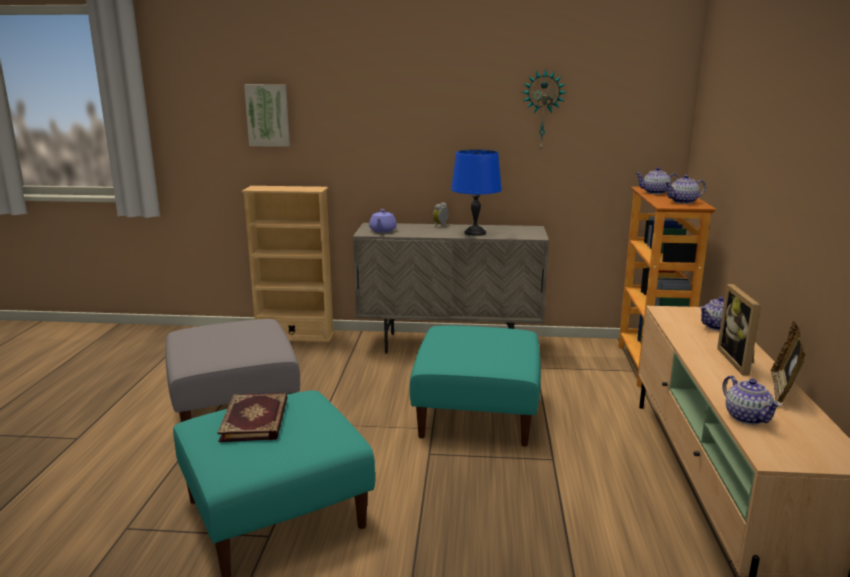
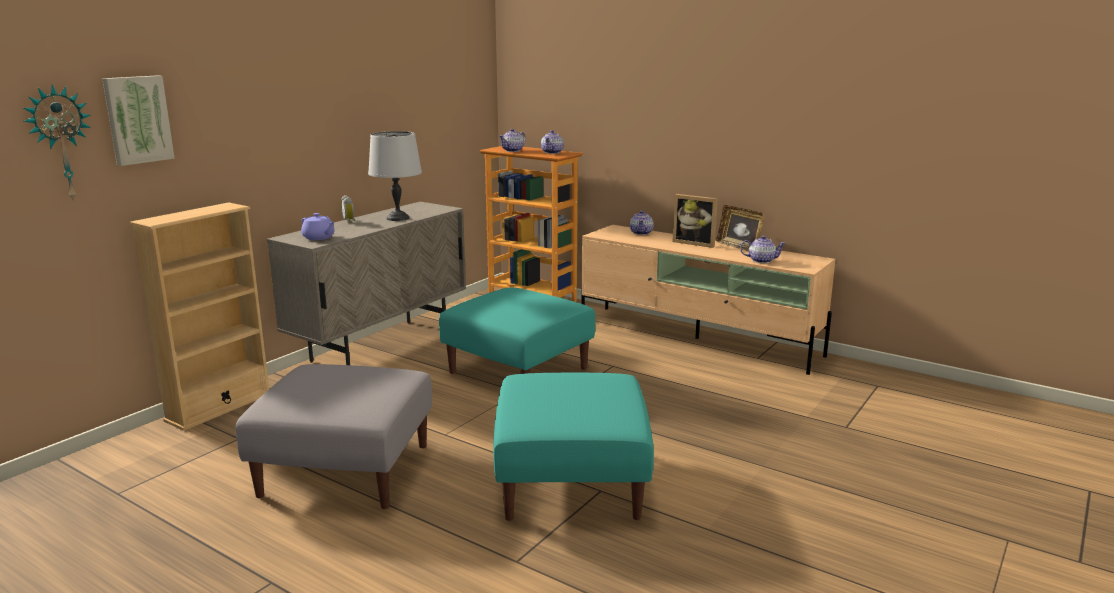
camera: 60 degrees left, 0 degrees up
book [218,393,288,442] -> none
blue table lamp [451,149,502,236] -> grey table lamp [368,131,422,221]
wall clock [522,69,567,150] -> wall clock moved to [24,85,91,202]

